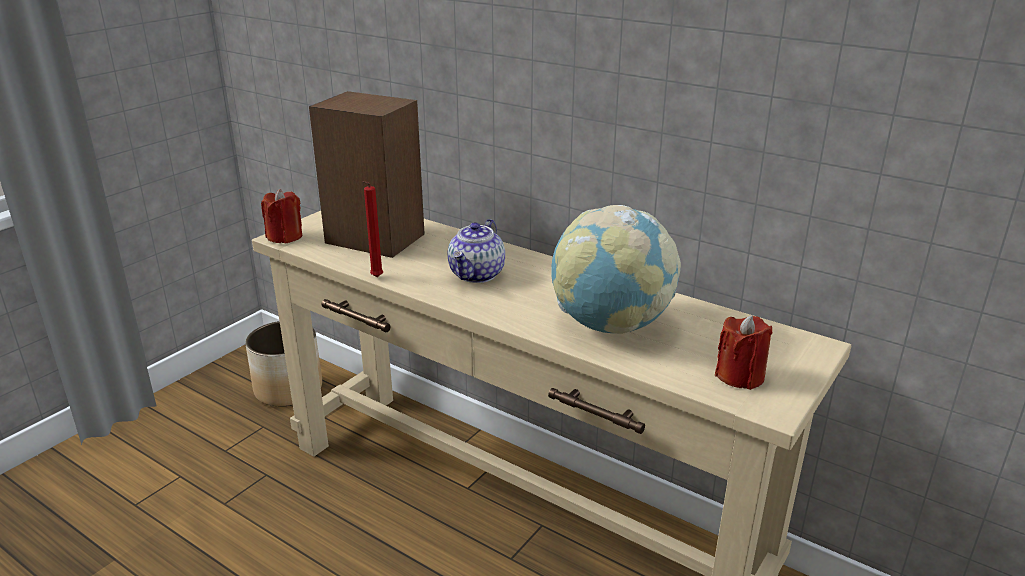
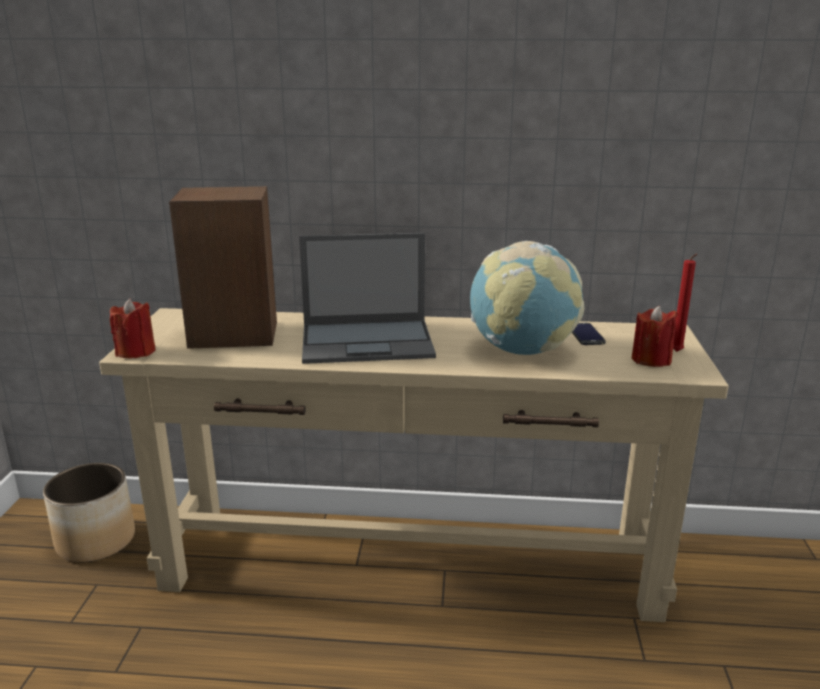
camera: 30 degrees left, 5 degrees down
red candle [362,181,383,277] -> red candle moved to [673,254,697,352]
teapot [448,219,505,283] -> laptop [299,233,436,364]
none -> phone [572,323,606,345]

